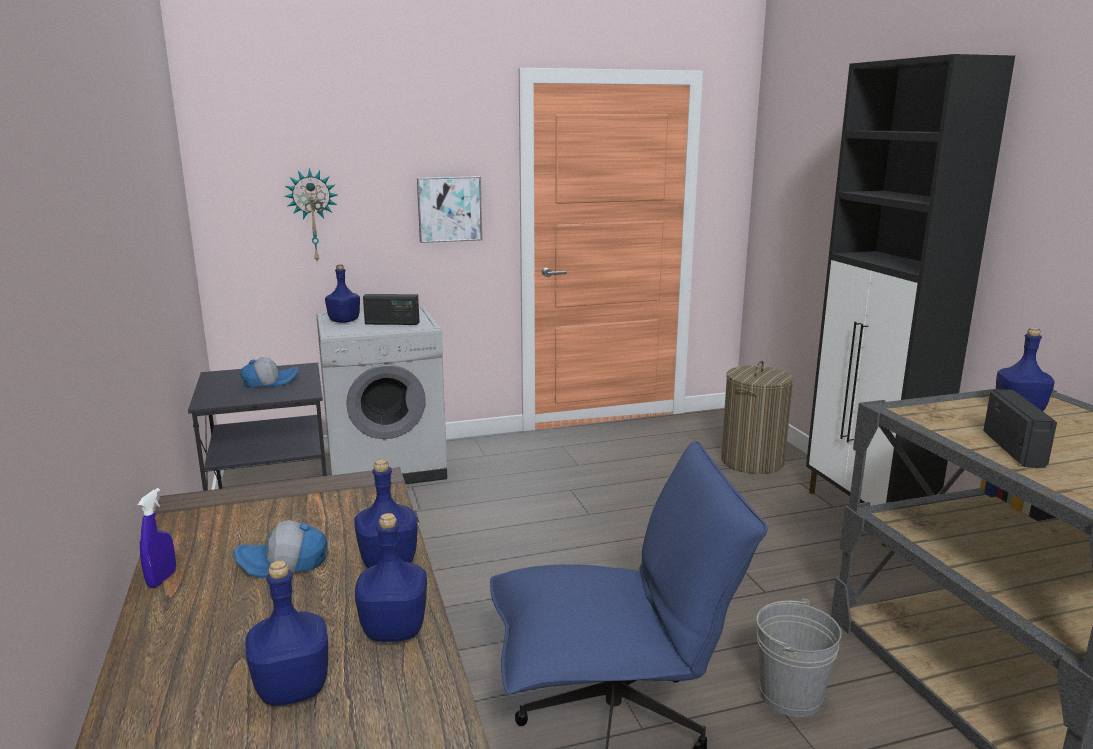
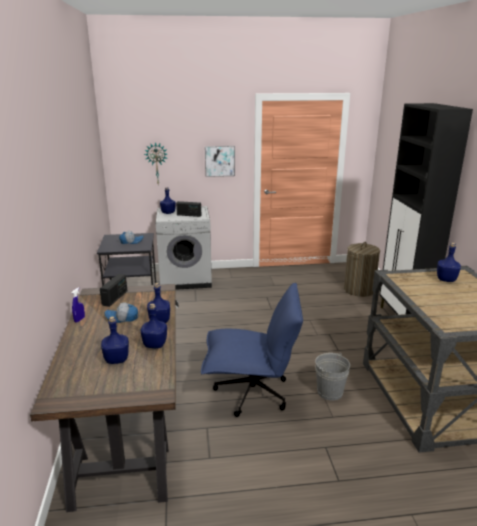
camera: 10 degrees right, 5 degrees up
radio [983,389,1057,468] -> radio moved to [100,274,127,307]

